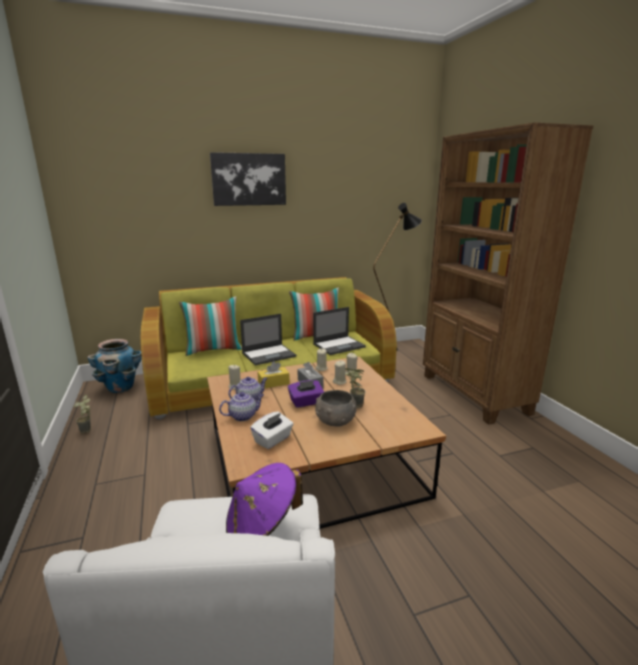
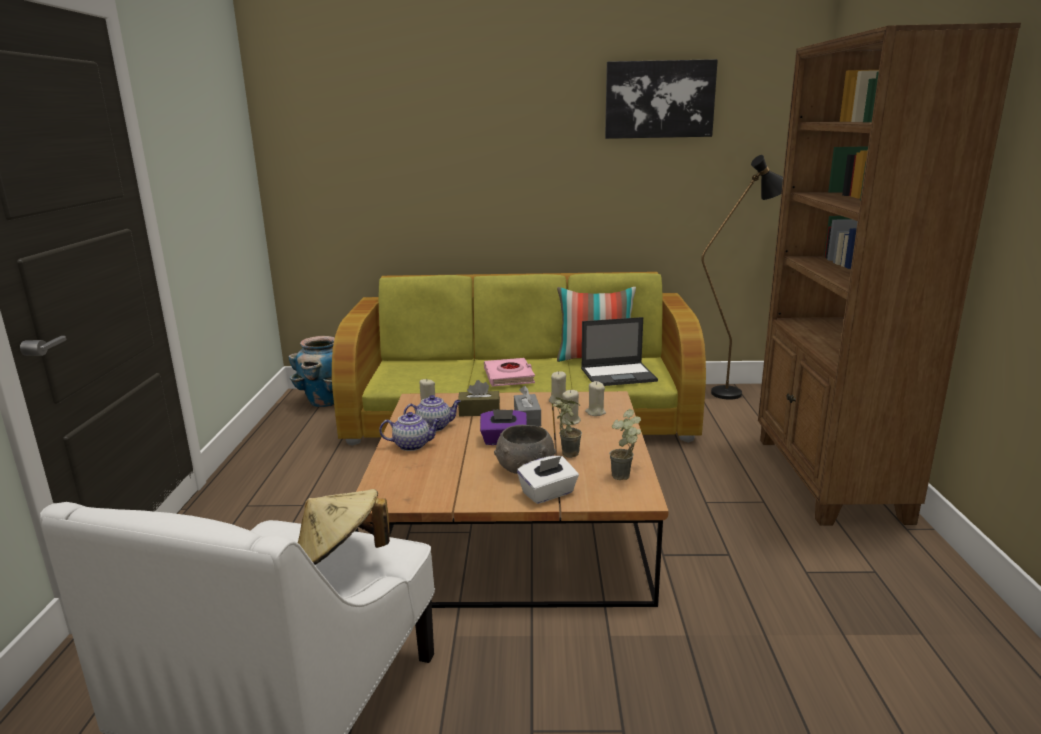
camera: 20 degrees right, 0 degrees up
potted plant [73,395,91,434] -> potted plant moved to [609,409,641,480]
pillow [179,296,242,356] -> none
picture [210,152,286,206] -> picture moved to [605,59,718,139]
purple hat [226,463,303,536] -> beige hat [298,489,390,565]
laptop [240,314,296,366] -> pink book [484,358,535,386]
white tissue box [250,411,293,449] -> white tissue box moved to [517,456,579,504]
yellow tissue box [258,361,290,389] -> brown tissue box [458,380,500,417]

